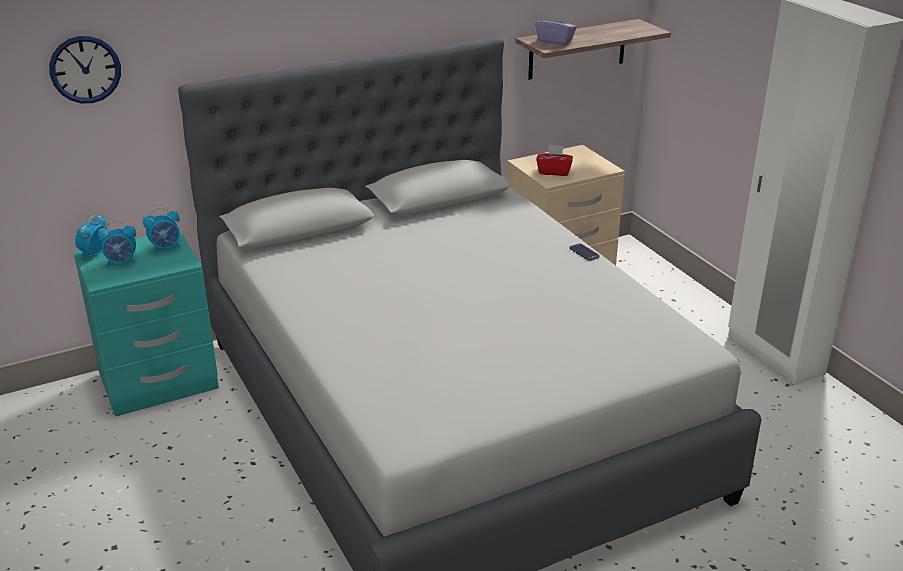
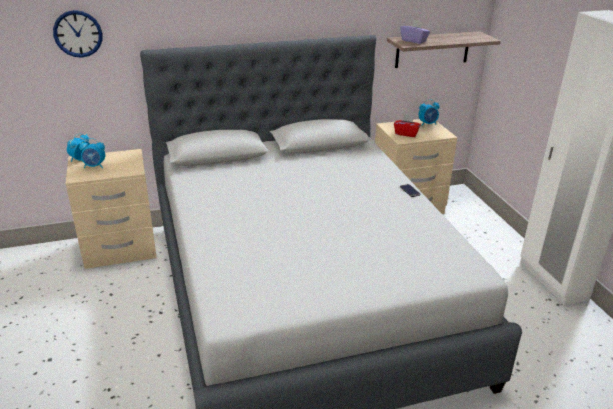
camera: 10 degrees right, 0 degrees up
turquoise nightstand [73,229,219,417] -> beige nightstand [66,149,157,269]
alarm clock [143,207,180,253] -> alarm clock moved to [419,99,439,126]

